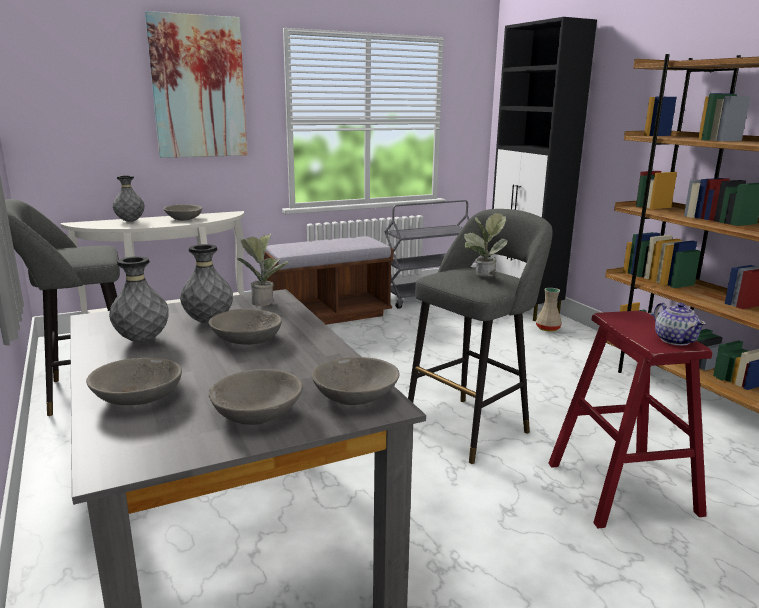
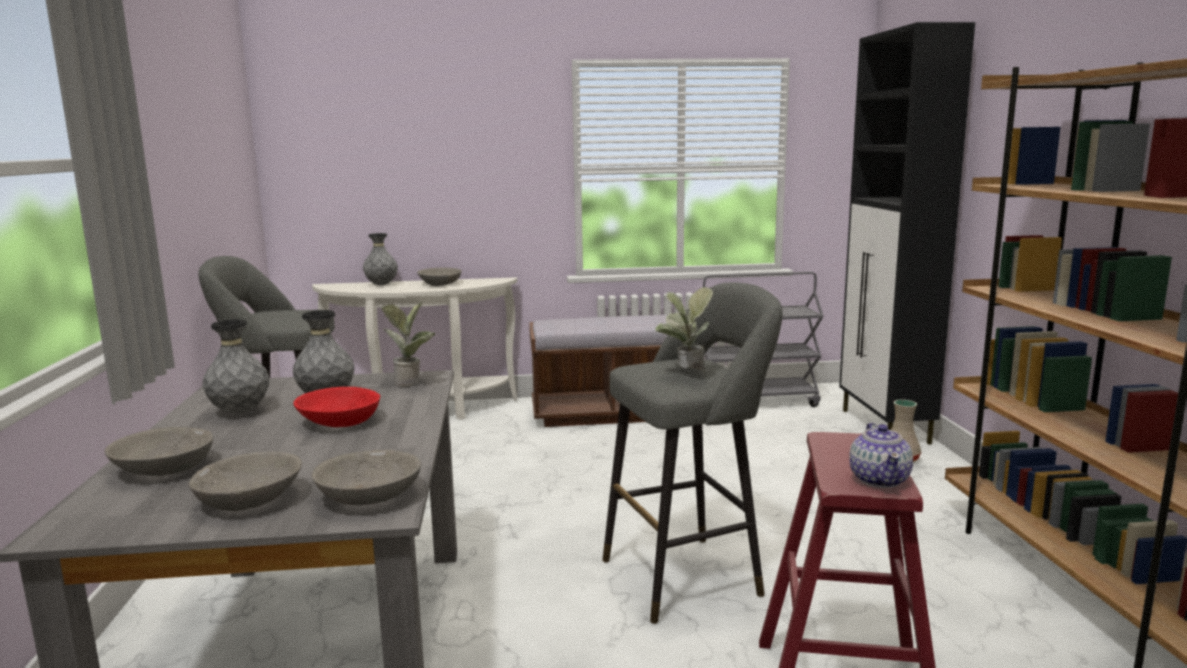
camera: 20 degrees right, 5 degrees down
picture [145,11,247,158] -> none
grey bowl [209,309,282,345] -> red bowl [293,387,381,427]

